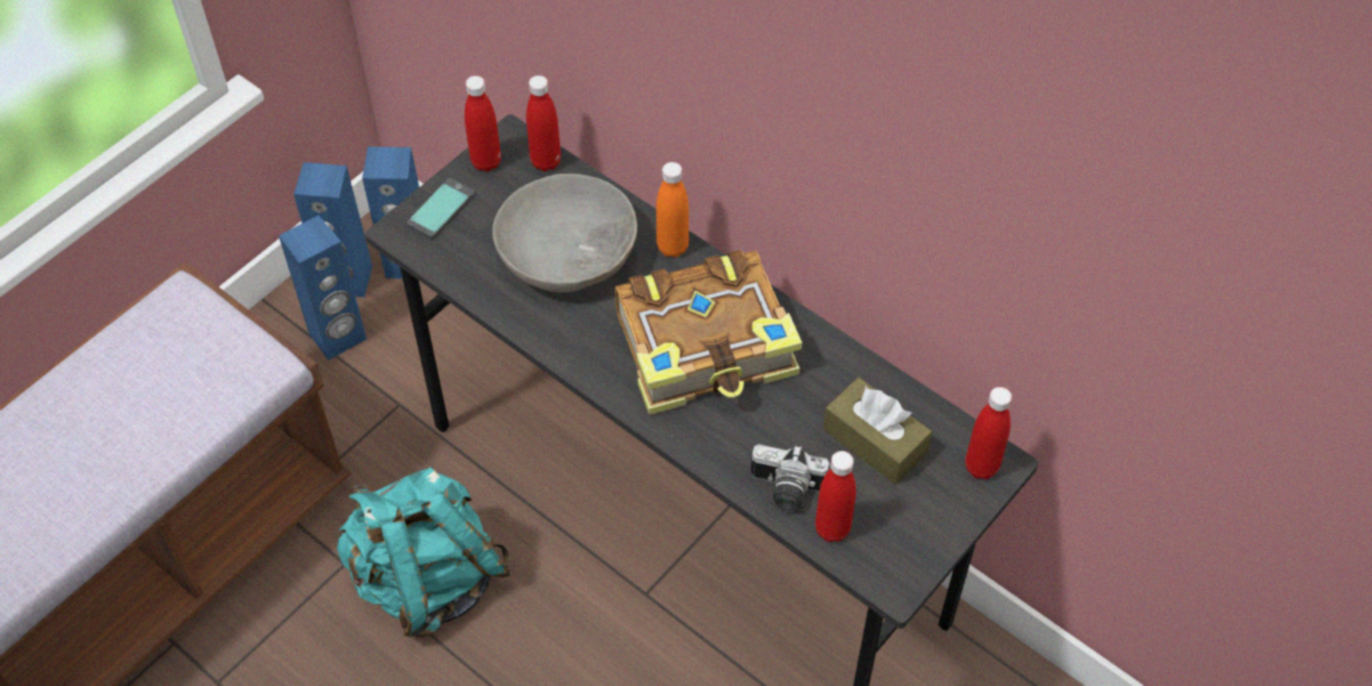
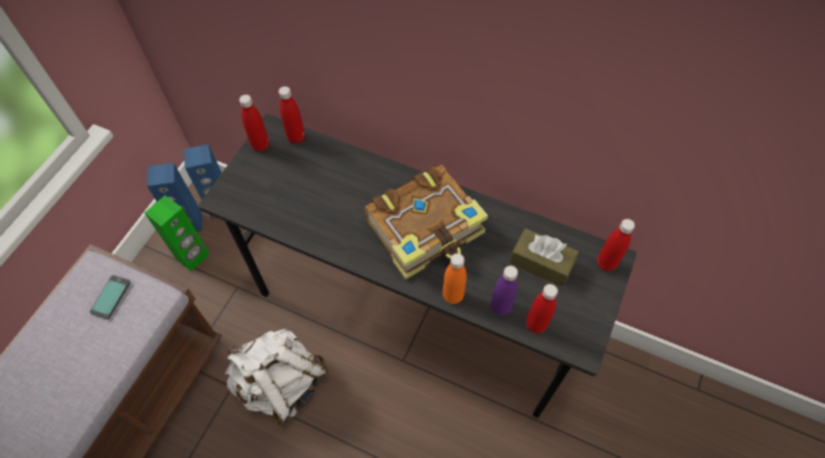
camera: 15 degrees left, 5 degrees up
blue speaker [279,215,367,360] -> green speaker [145,196,210,271]
turquoise backpack [337,467,510,638] -> white backpack [225,328,328,425]
phone [407,178,475,239] -> phone moved to [90,275,131,319]
grey bowl [492,174,637,292] -> none
orange bottle [656,162,689,257] -> orange bottle moved to [443,253,467,304]
camera [751,444,829,512] -> purple bottle [491,266,518,316]

